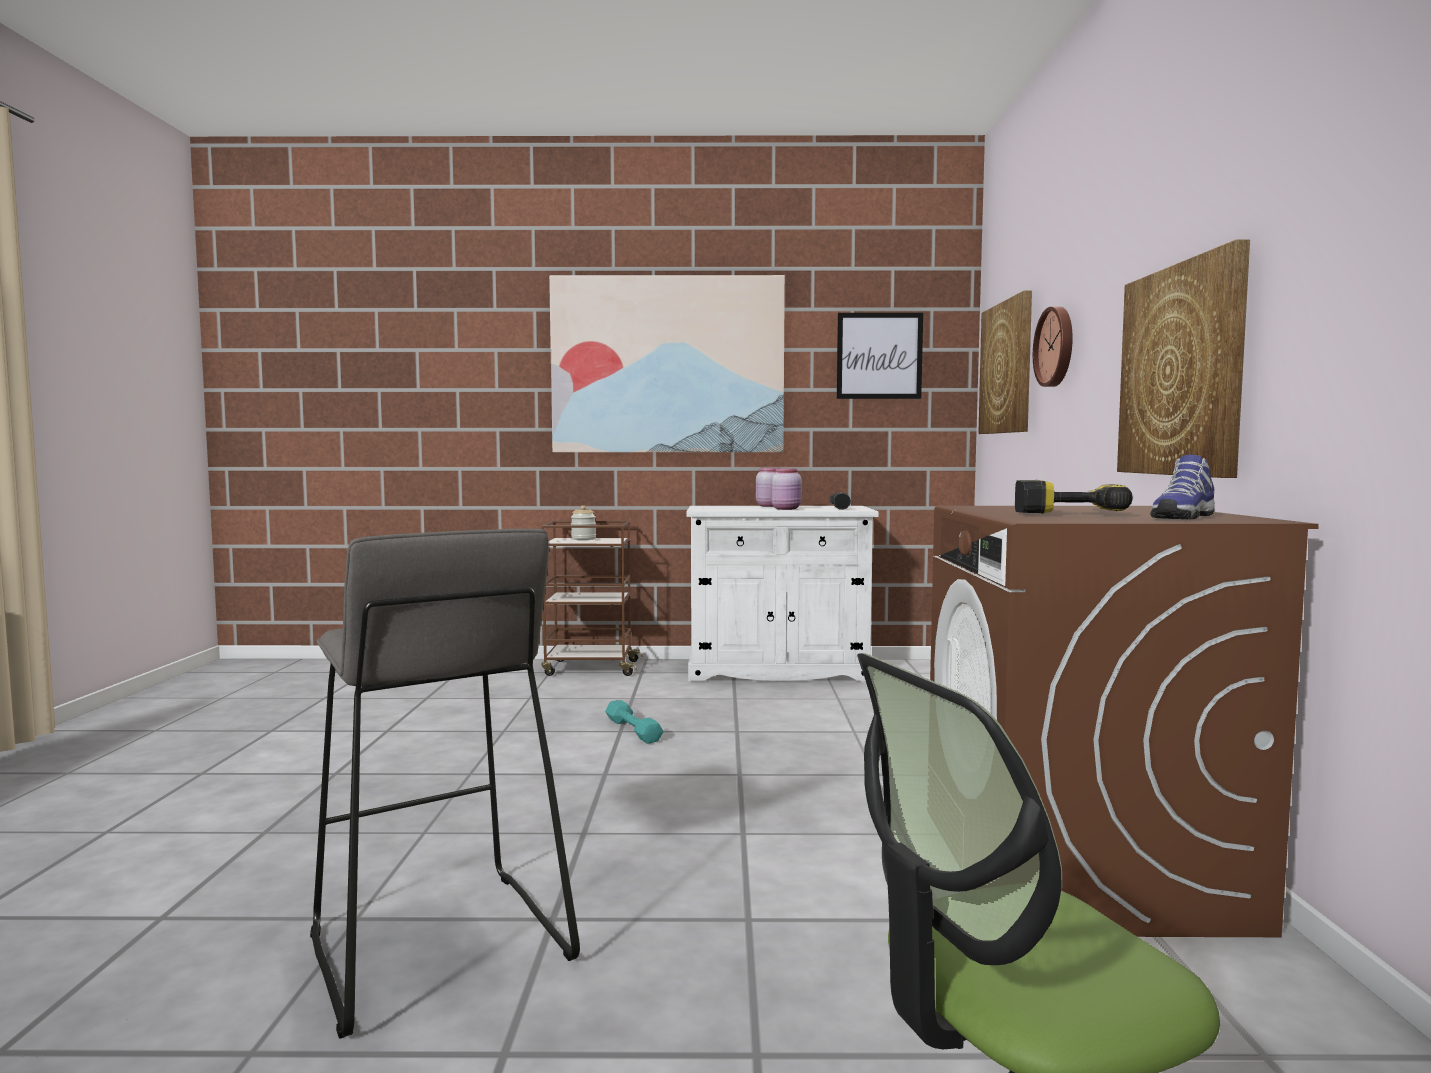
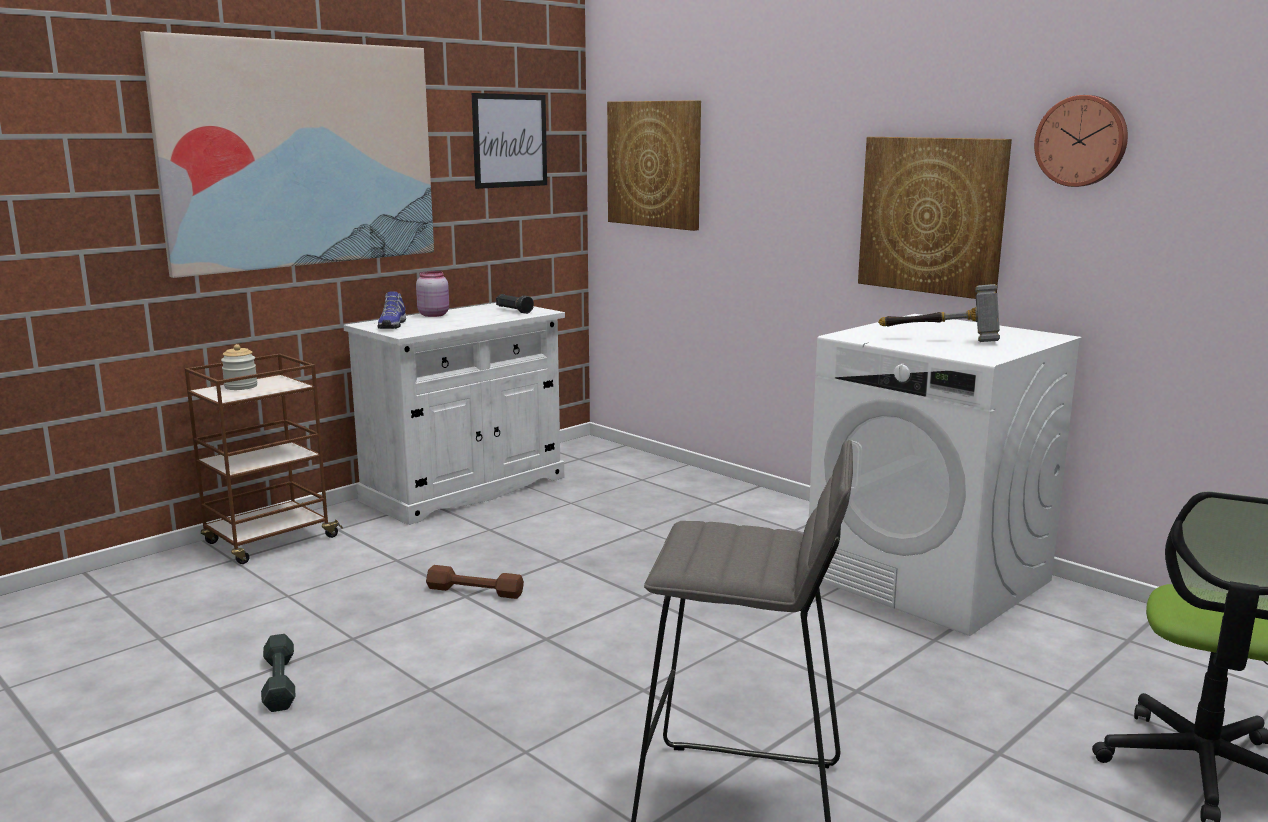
camera: 45 degrees left, 10 degrees up
turquoise dumbbell [605,700,663,744] -> brown dumbbell [426,565,524,599]
pink jar [771,468,801,510] -> none
brown washing machine [930,506,1319,937] -> white washing machine [809,314,1082,636]
power drill [1015,480,1133,514] -> hammer [878,284,1000,342]
wall clock [1033,307,1073,387] -> wall clock moved to [1034,95,1128,187]
shoe [1150,455,1215,519] -> shoe moved to [377,291,406,329]
none -> grey dumbbell [261,634,295,712]

